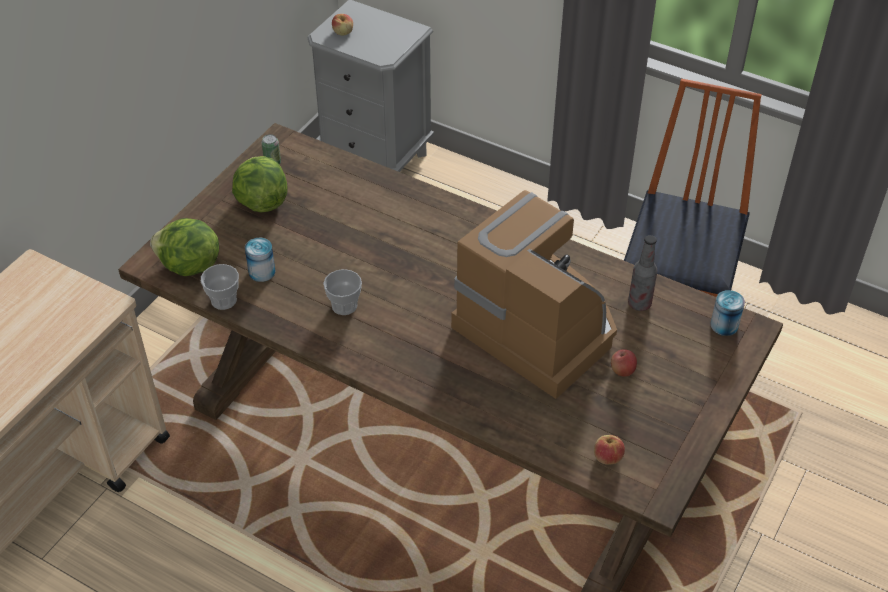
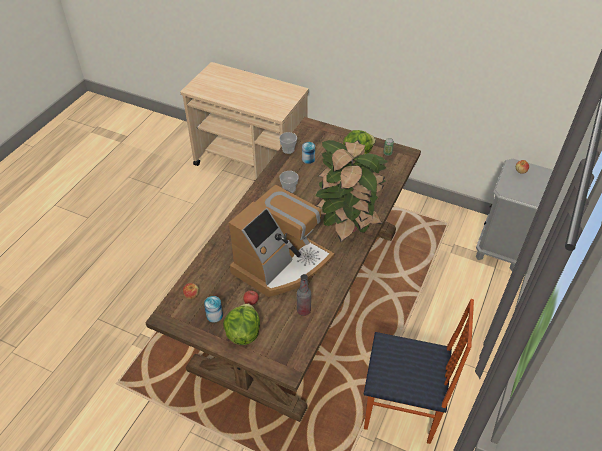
camera: 85 degrees right, 0 degrees up
lettuce [150,218,219,276] -> lettuce moved to [223,303,260,345]
can [710,290,745,336] -> can moved to [204,296,223,323]
none -> potted plant [315,140,388,242]

